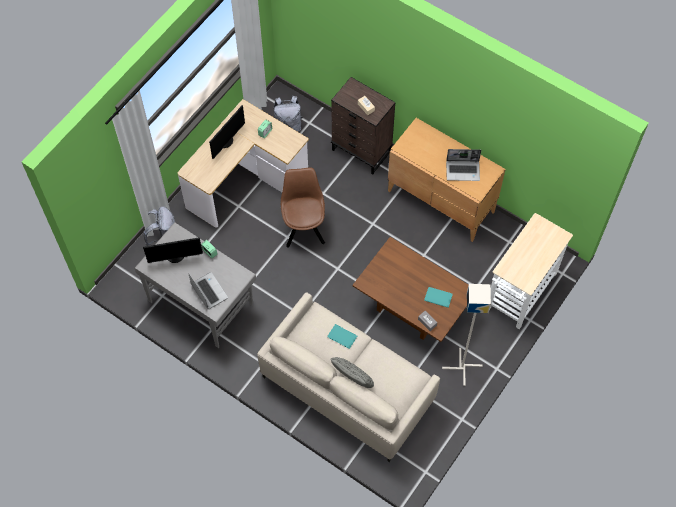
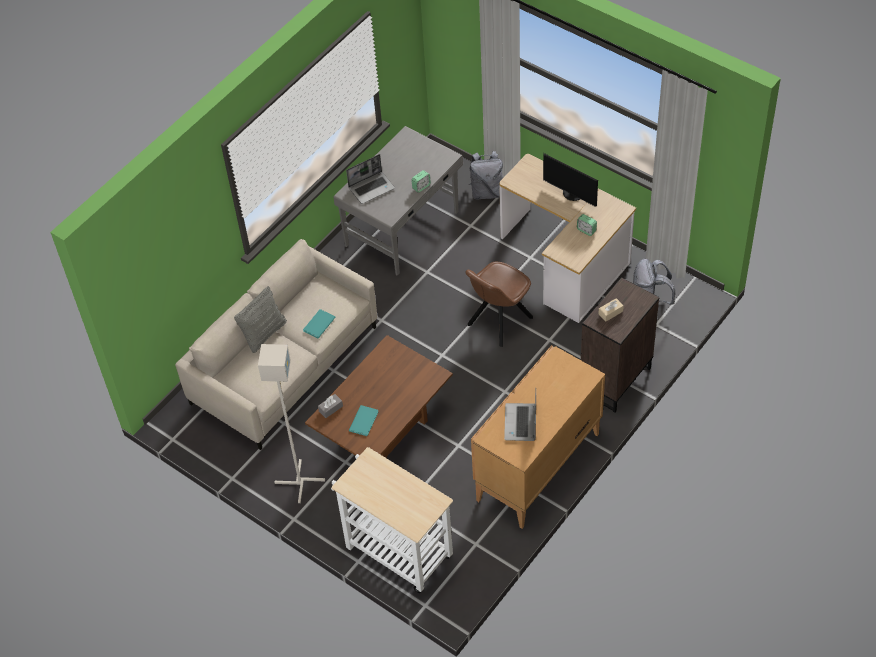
camera: 95 degrees right, 10 degrees down
monitor [143,238,203,263] -> none
brown chair [281,167,325,248] -> brown chair turned 135 degrees clockwise [466,262,533,347]

